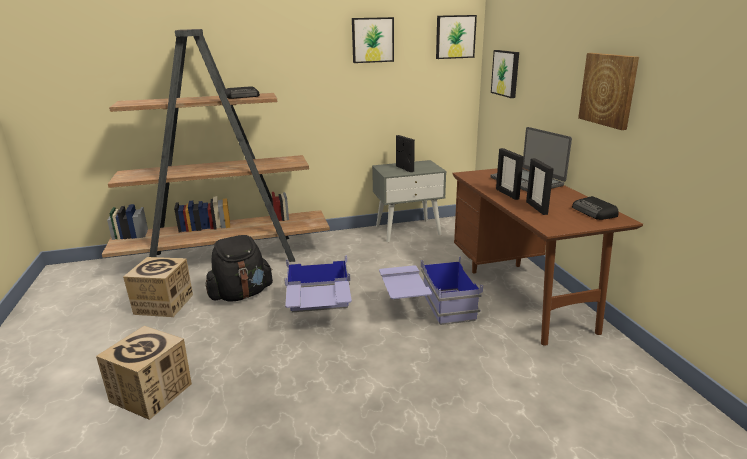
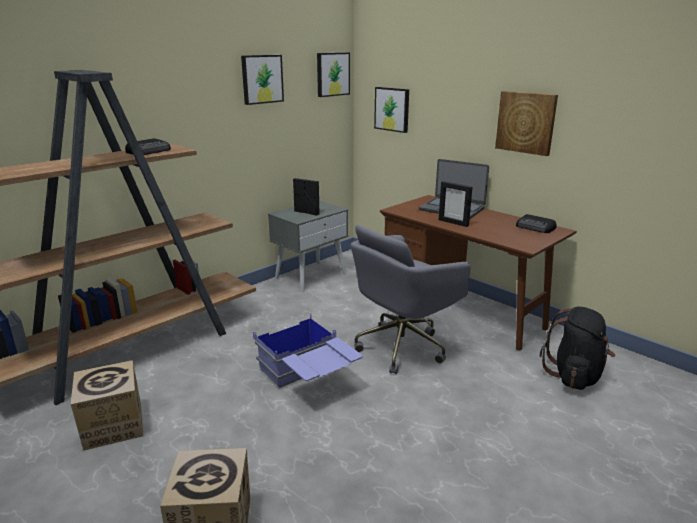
camera: 30 degrees left, 0 degrees up
black backpack [205,235,273,302] -> black backpack moved to [540,307,615,390]
blue storage box [379,256,483,325] -> grey office chair [351,225,470,374]
picture frame [526,158,554,215] -> none

